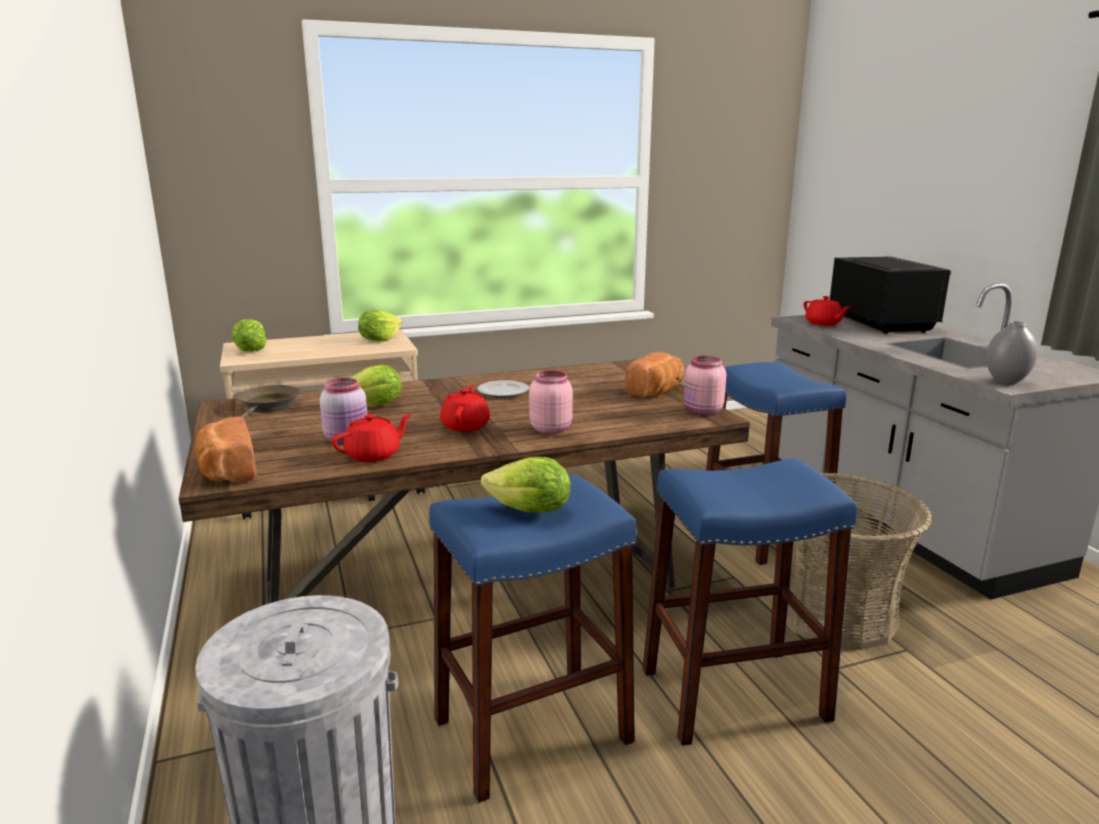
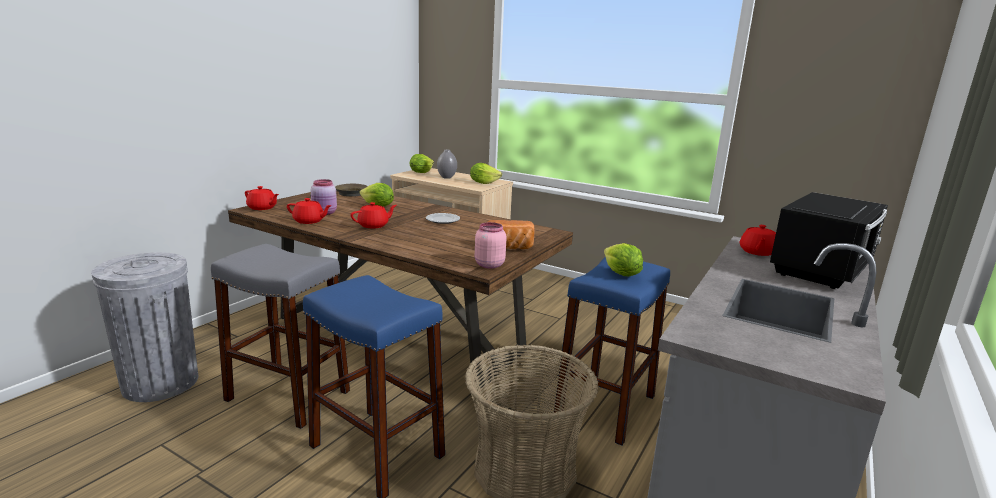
camera: 50 degrees right, 0 degrees up
bread [195,416,256,482] -> red teapot [245,186,279,210]
blue stool [429,474,637,803] -> grey stool [211,244,350,429]
lettuce [481,457,571,513] -> lettuce moved to [604,243,643,276]
pink jar [529,370,573,434] -> none
grey vase [986,321,1038,384] -> grey vase moved to [437,150,457,179]

